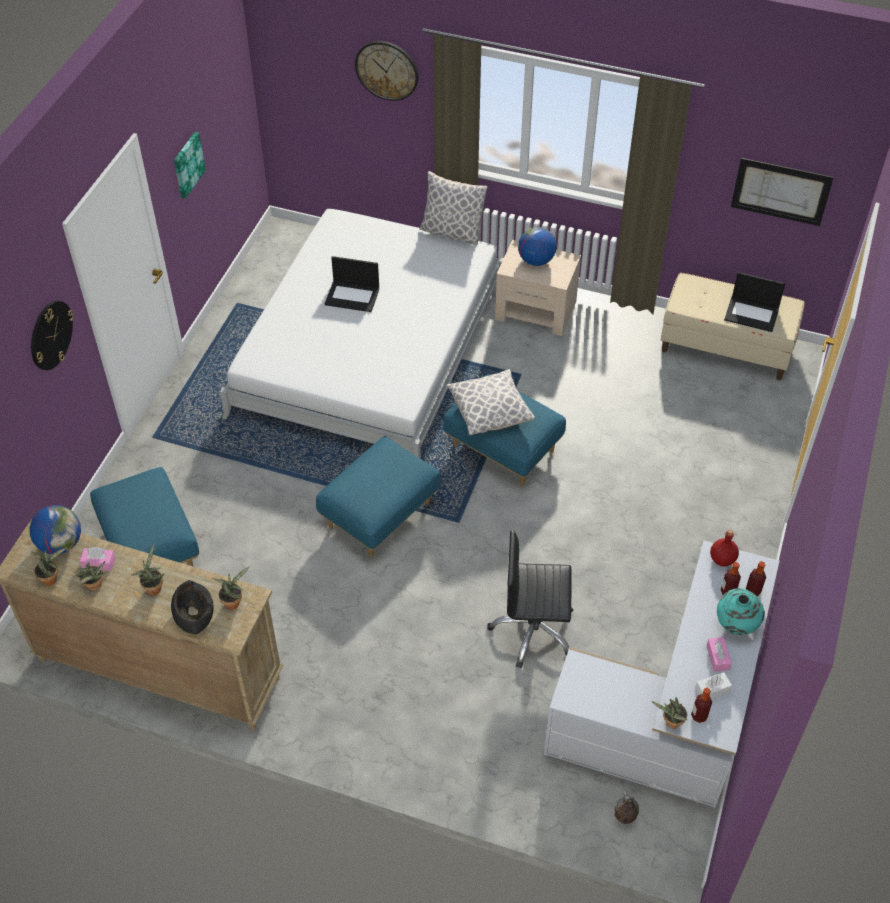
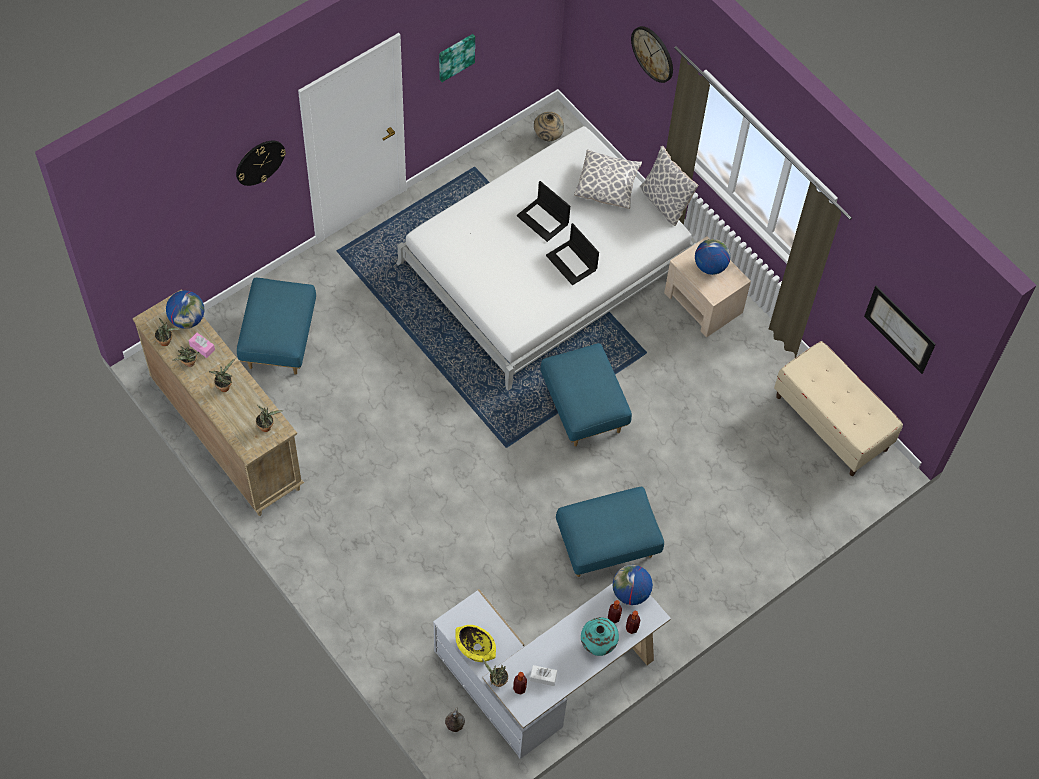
camera: 30 degrees right, 10 degrees up
black bowl [171,580,213,634] -> none
blue ottoman [316,436,441,558] -> blue ottoman moved to [556,487,664,577]
pillow [446,369,535,436] -> pillow moved to [574,149,642,209]
black office chair [487,530,573,668] -> none
pink tissue box [706,637,732,672] -> none
red bottle [710,530,739,567] -> globe [612,565,653,605]
laptop [724,272,785,332] -> laptop moved to [546,223,599,285]
none -> yellow bowl [455,625,496,662]
none -> beige vase [534,112,564,141]

